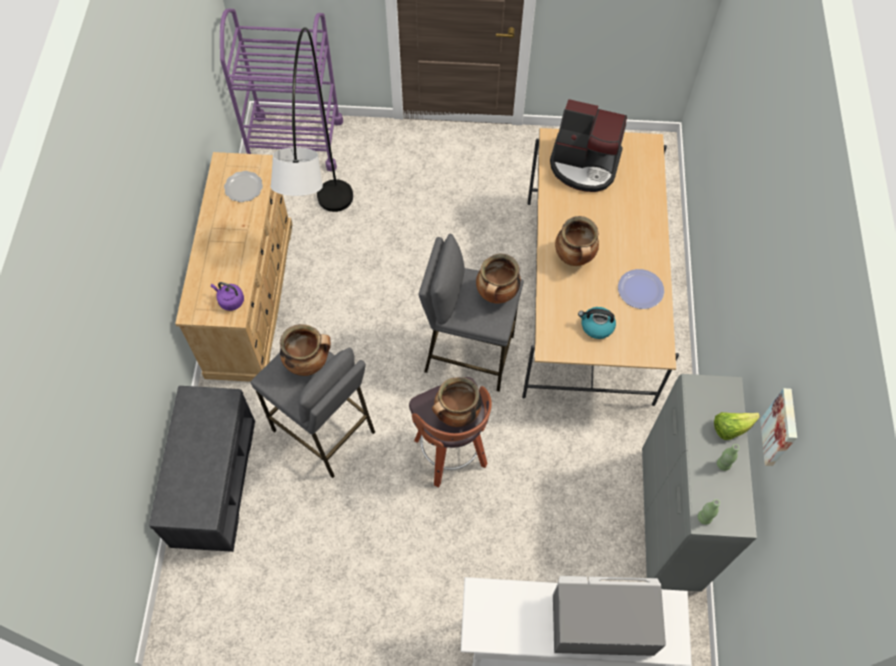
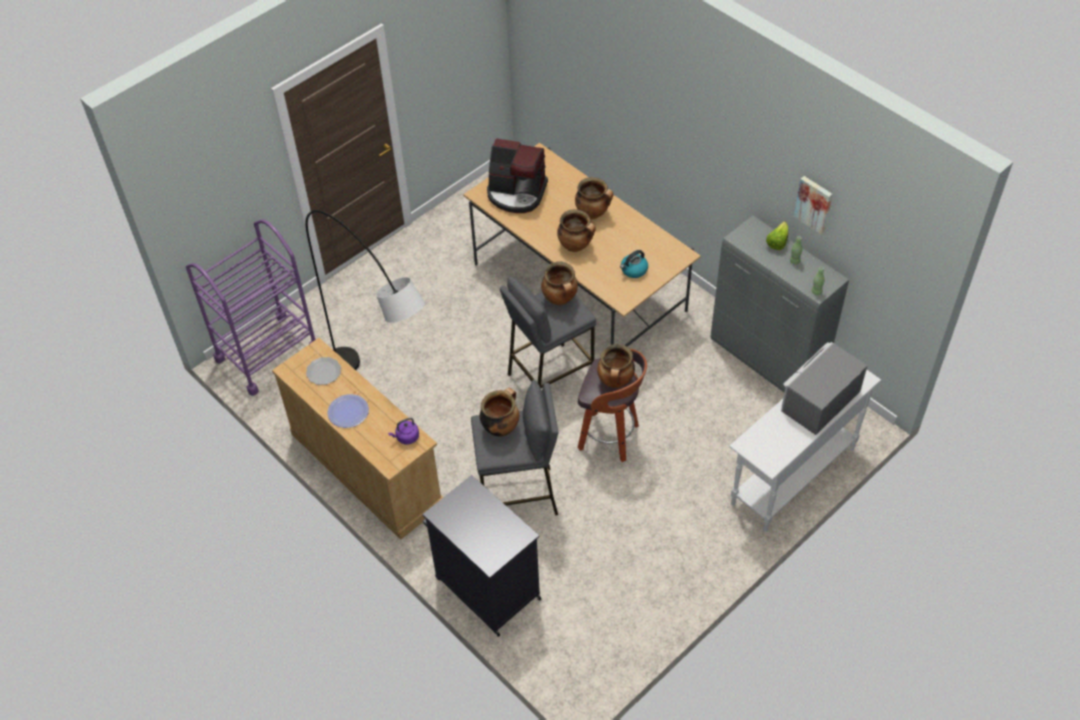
camera: 45 degrees left, 10 degrees down
grey bench [149,386,255,552] -> black cabinet [422,475,541,637]
coffee machine [550,99,627,192] -> coffee machine turned 45 degrees clockwise [487,138,548,213]
plate [618,269,664,309] -> plate moved to [327,394,369,428]
none -> cooking pot [575,177,614,219]

